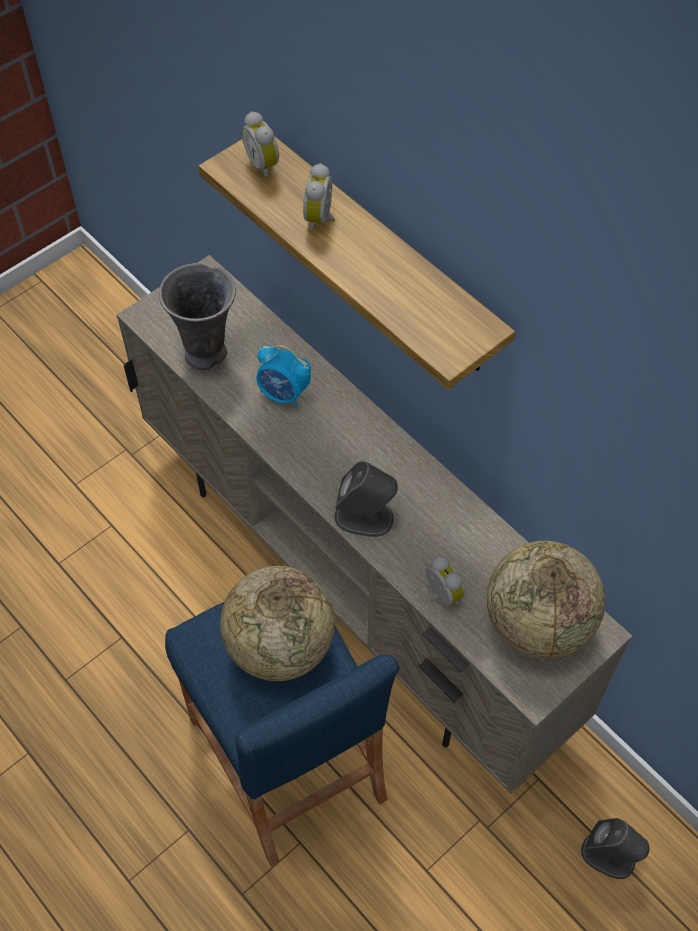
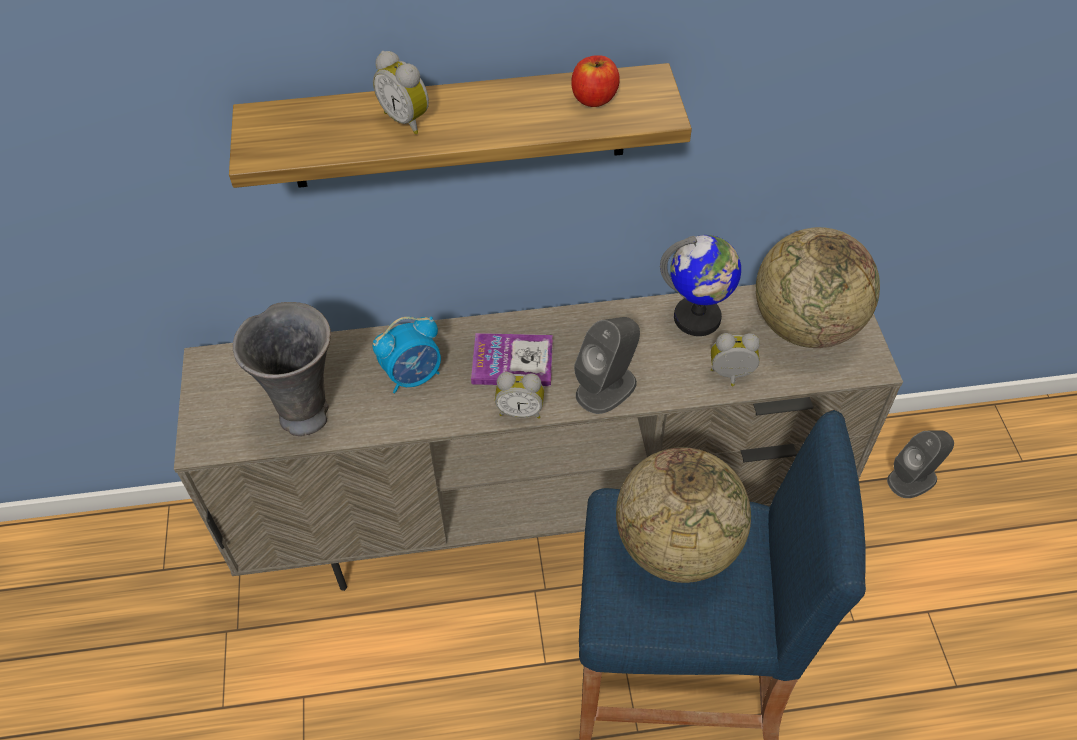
camera: 55 degrees left, 5 degrees down
alarm clock [242,111,279,179] -> alarm clock moved to [495,372,544,419]
none -> book [471,333,553,386]
none -> apple [571,55,620,107]
none -> globe [660,235,741,336]

